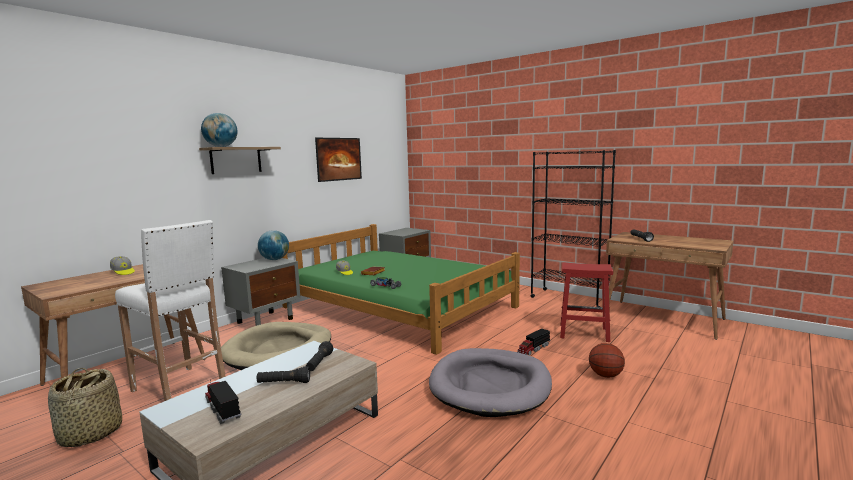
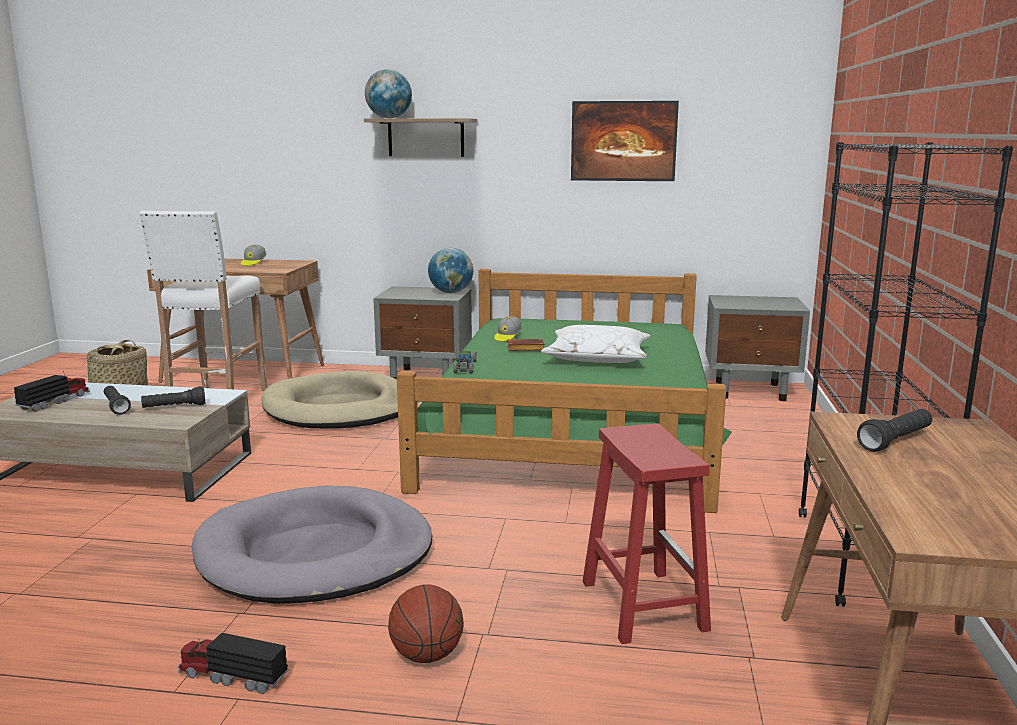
camera: 60 degrees right, 5 degrees up
toy truck [518,329,550,355] -> toy truck moved to [177,633,289,694]
none -> white pillow [541,325,651,363]

